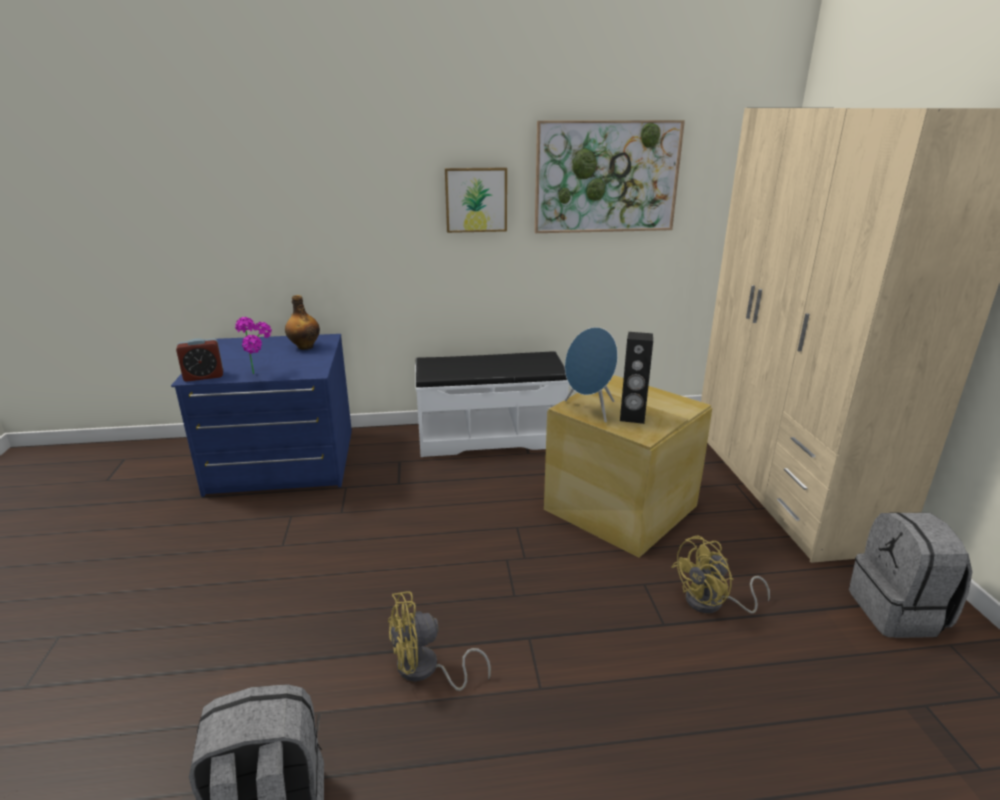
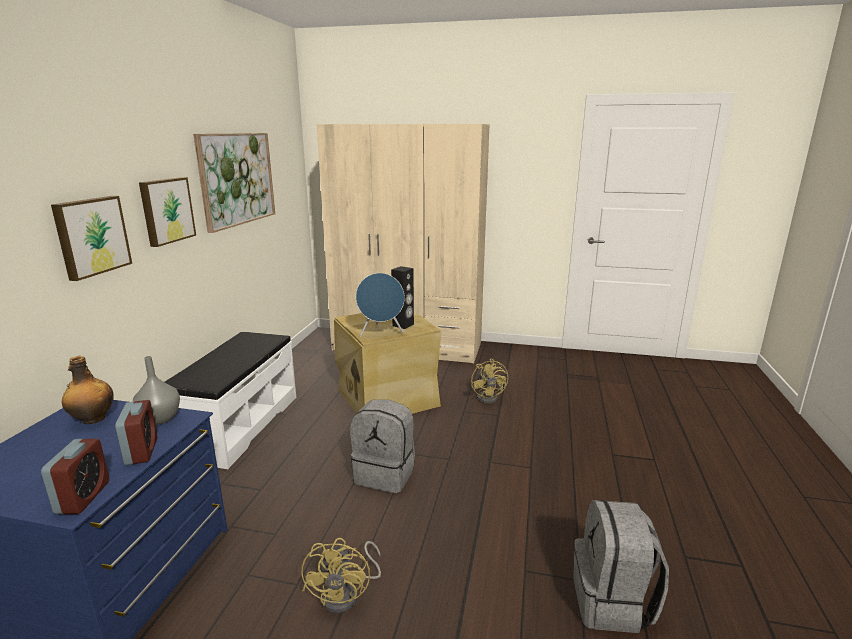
camera: 70 degrees left, 5 degrees down
potted plant [235,317,272,374] -> alarm clock [115,400,157,465]
yellow fan [388,591,491,691] -> yellow fan moved to [301,538,381,614]
grey backpack [849,512,972,638] -> grey backpack moved to [350,400,415,493]
none -> picture [51,196,132,281]
none -> grey vase [133,356,180,425]

